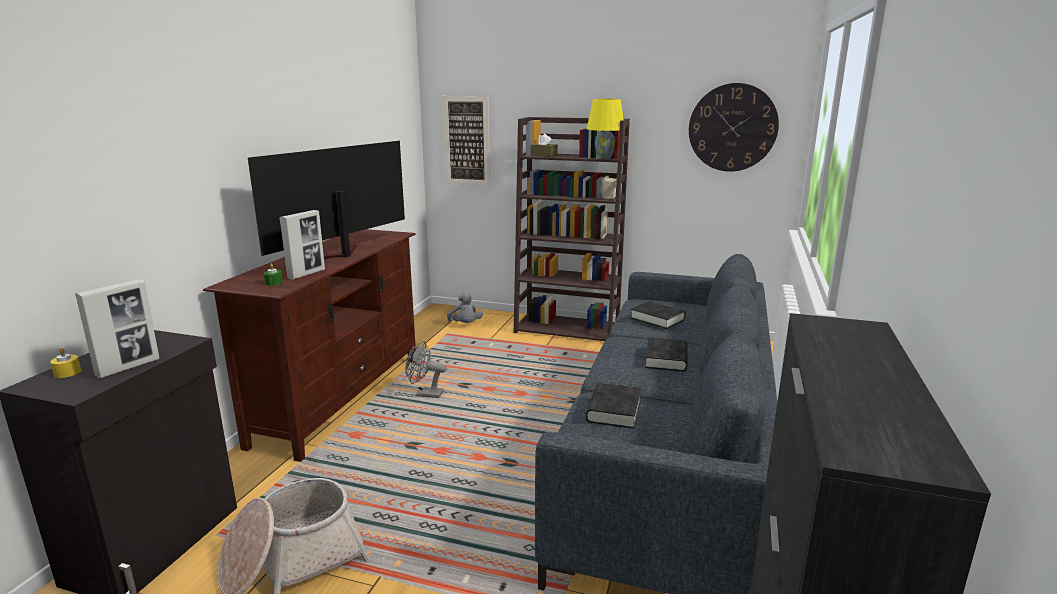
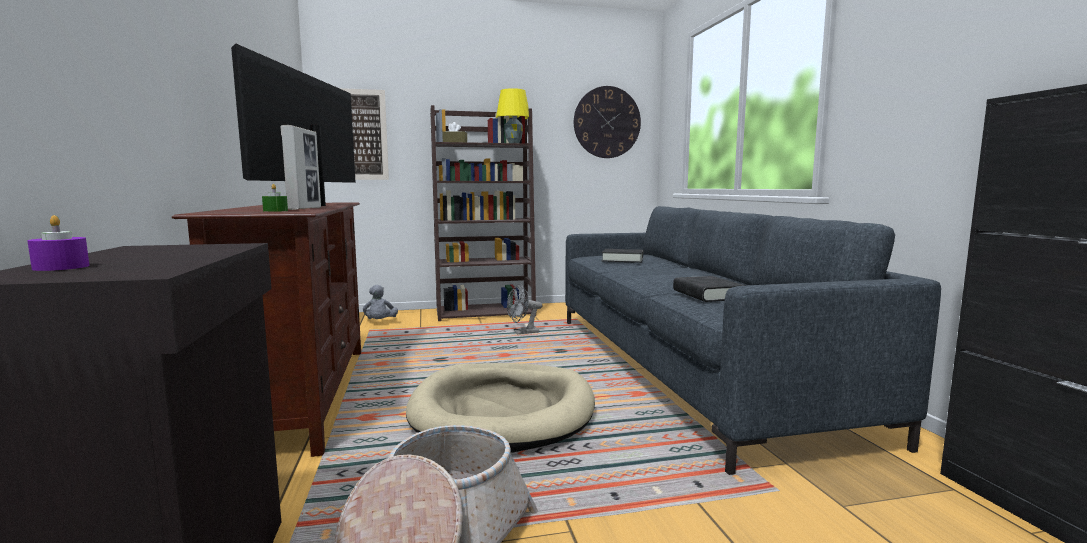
camera: 30 degrees left, 10 degrees down
yellow candle [50,348,81,378] -> purple candle [27,215,89,271]
picture frame [75,279,159,379] -> none
grey fan [405,341,446,398] -> grey fan moved to [507,284,542,334]
grey plush toy [447,292,483,323] -> grey plush toy turned 45 degrees clockwise [363,285,398,319]
black book [645,337,688,372] -> none
none -> beige dog bed [406,363,595,453]

